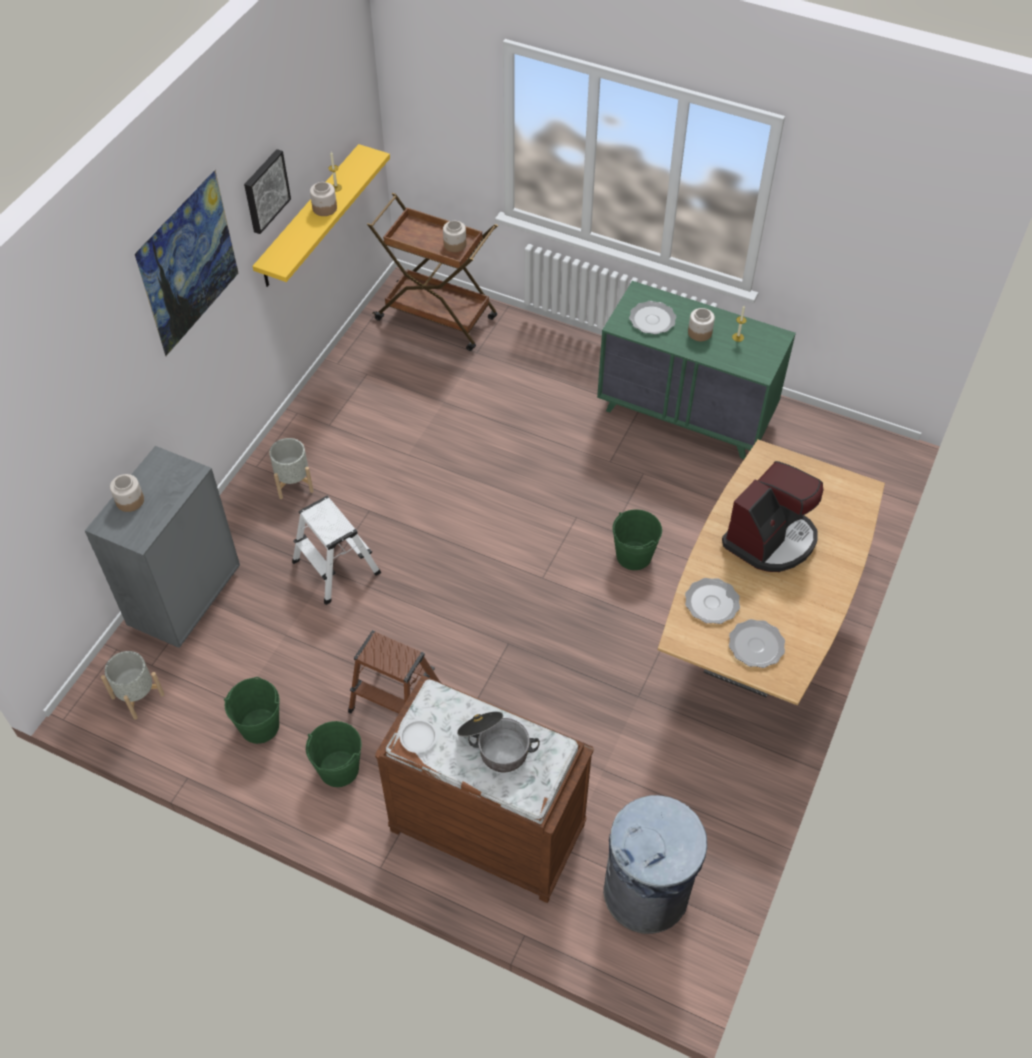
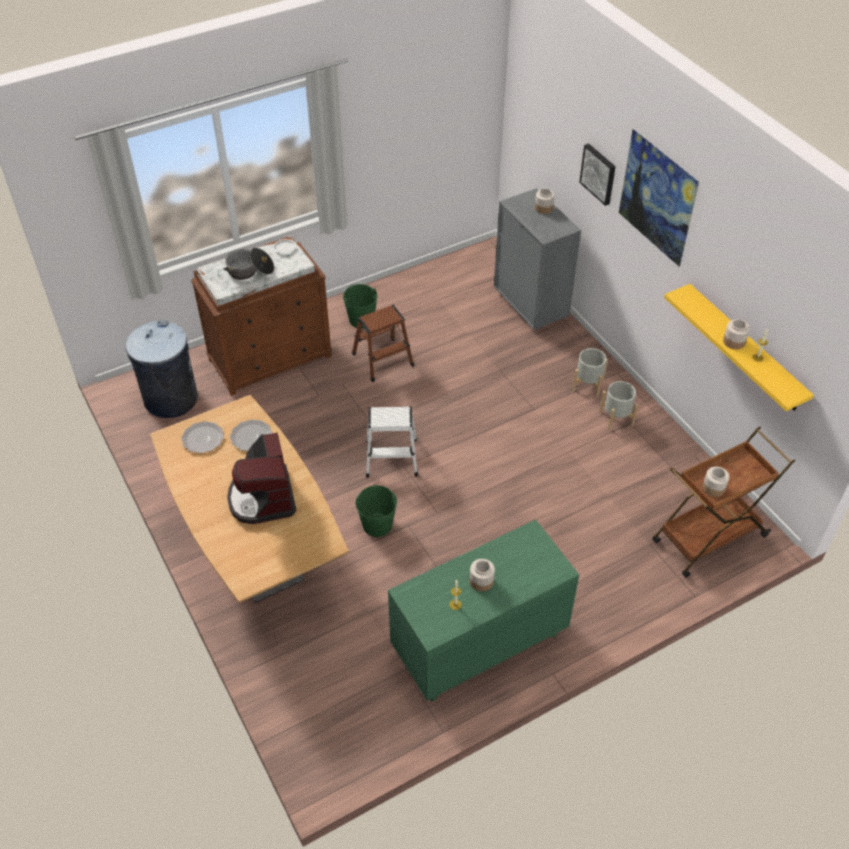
camera: 125 degrees right, 5 degrees down
grey planter [101,651,165,720] -> grey planter moved to [599,381,638,430]
green bucket [224,677,280,744] -> none
picture [244,149,291,234] -> picture moved to [579,143,615,206]
white step ladder [292,495,381,605] -> white step ladder moved to [366,406,418,478]
plate [629,301,676,334] -> none

